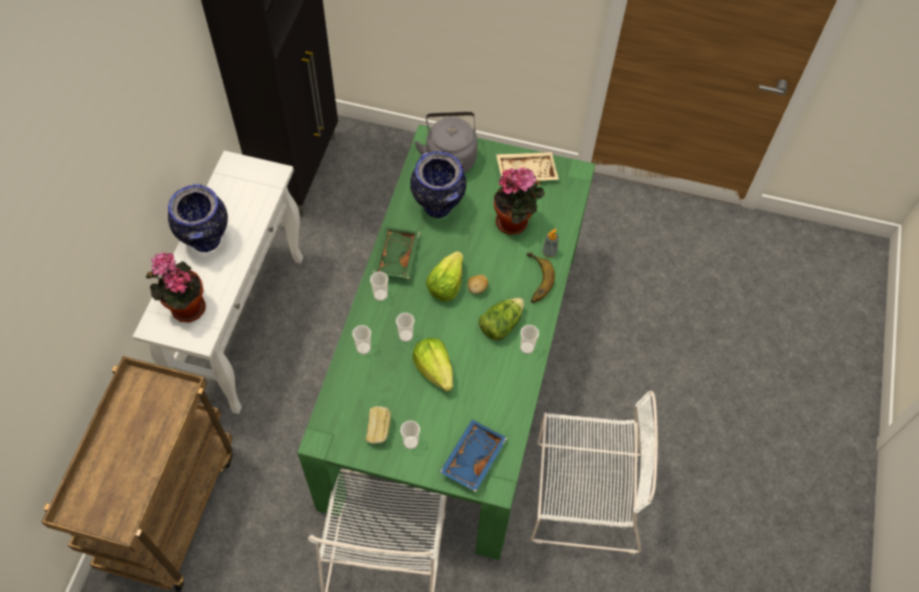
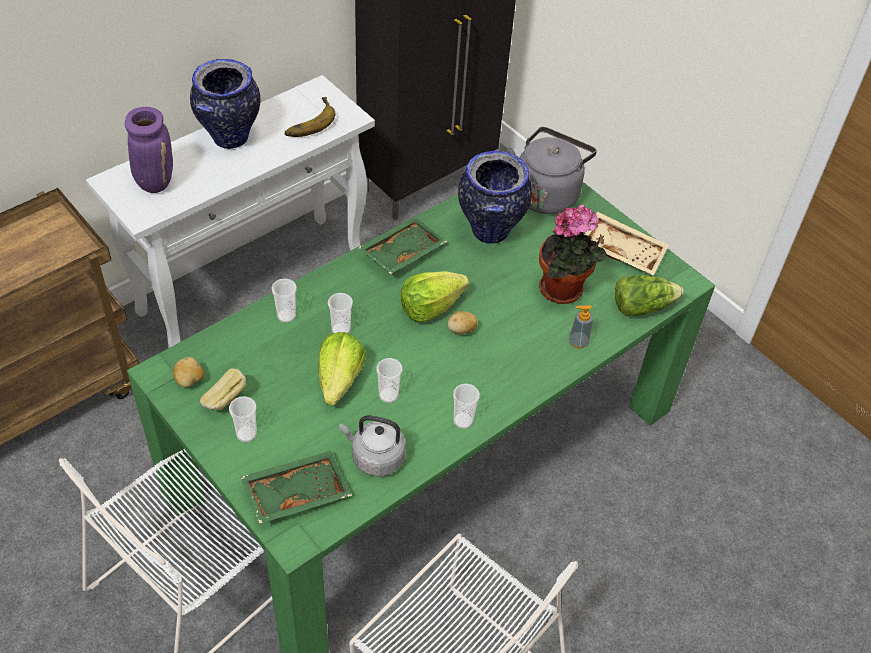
camera: 35 degrees right, 10 degrees down
potted plant [146,252,206,322] -> purple vase [125,107,173,193]
cup [370,272,388,301] -> cup moved to [376,358,403,403]
blue tray [440,419,507,492] -> green tray [240,451,352,524]
lettuce [479,298,524,340] -> lettuce moved to [615,275,683,316]
banana [526,252,555,303] -> banana moved to [284,97,335,137]
none -> potato [173,357,204,388]
none -> grey kettle [339,415,406,477]

